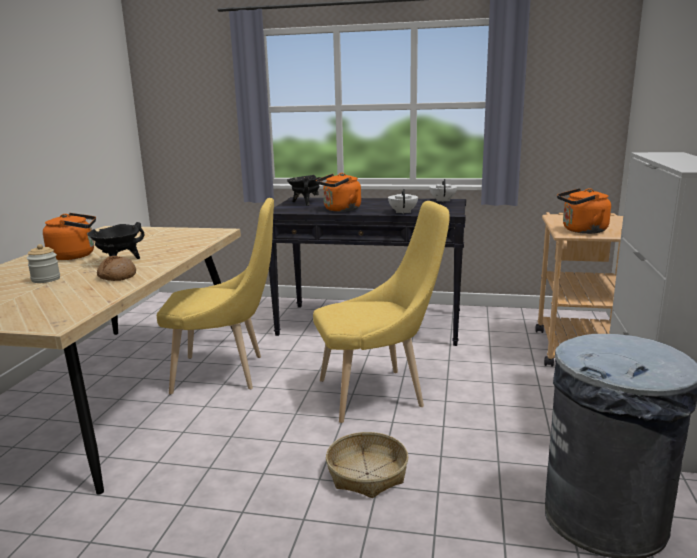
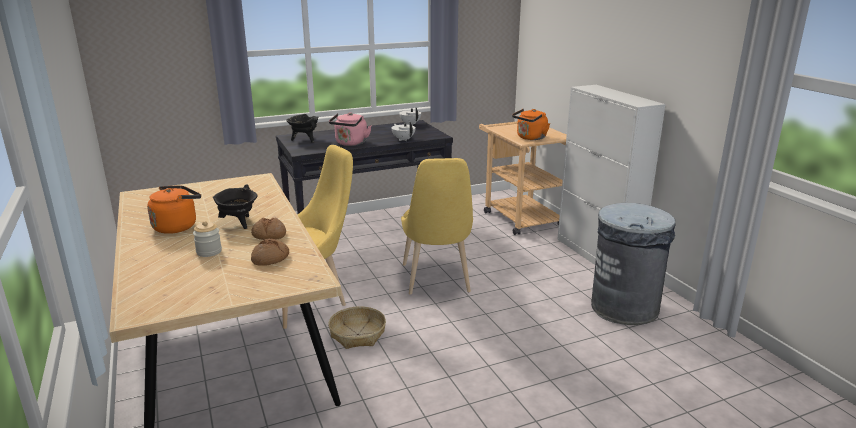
camera: 35 degrees left, 5 degrees up
yellow chair [313,201,450,423] -> yellow chair turned 135 degrees clockwise [401,158,473,295]
orange kettle [316,173,361,212] -> pink kettle [329,112,371,146]
basket [326,432,408,498] -> basket moved to [328,306,386,349]
none -> bread [251,239,289,266]

